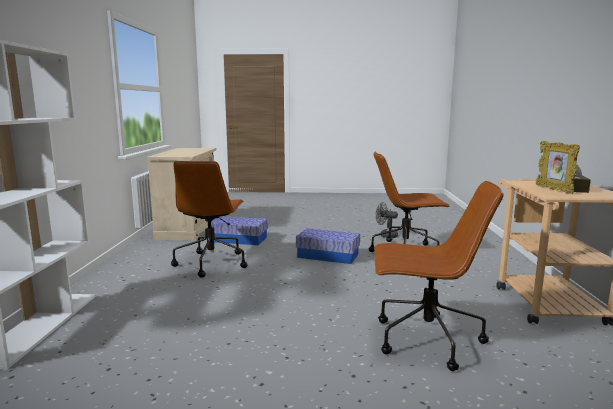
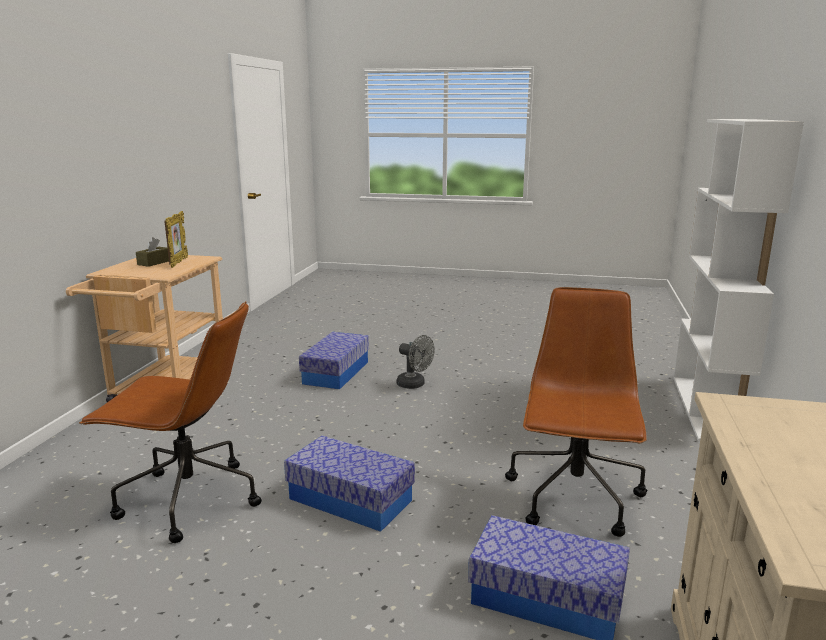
camera: 170 degrees left, 5 degrees up
brown office chair [374,181,504,371] -> storage box [299,332,369,389]
grey fan [375,202,398,238] -> grey fan moved to [397,335,435,389]

